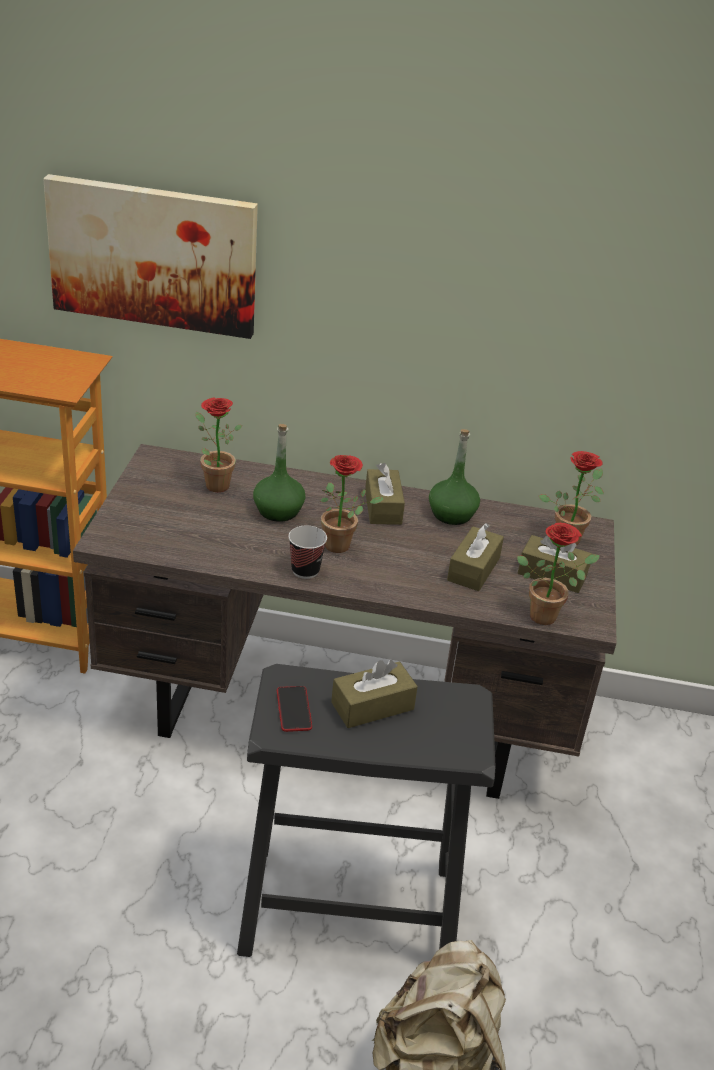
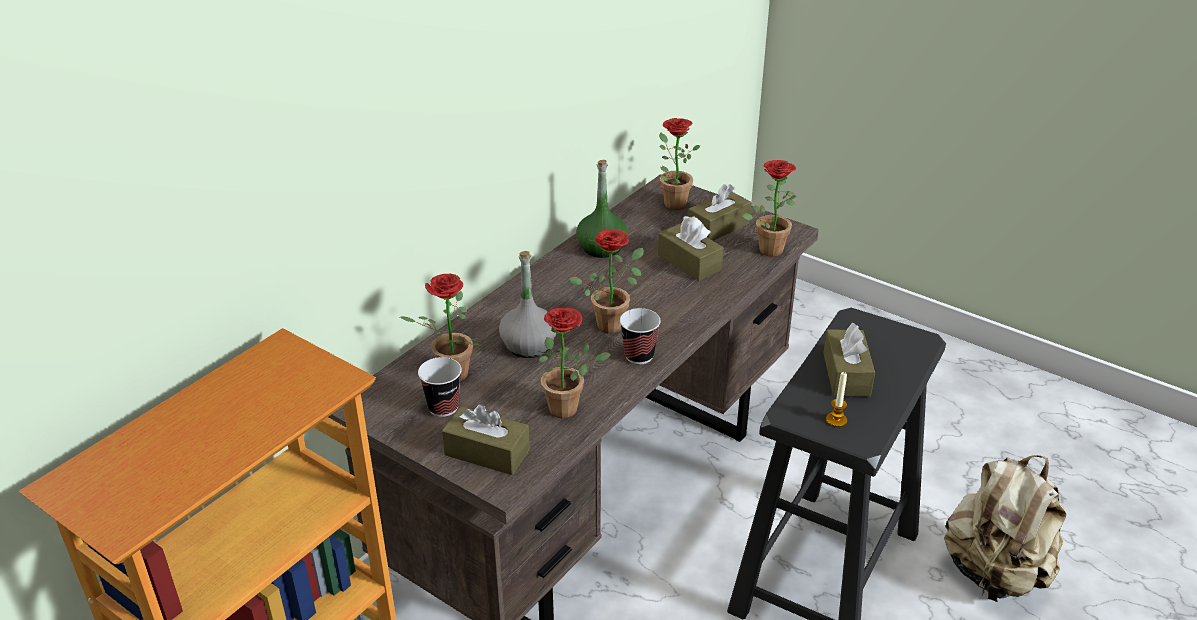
camera: 60 degrees left, 0 degrees up
picture [43,174,258,339] -> none
green bottle [253,424,305,522] -> grey bottle [499,251,556,358]
phone [277,686,312,732] -> candle [826,372,847,427]
brown tissue box [365,463,405,525] -> brown tissue box moved to [442,404,530,475]
none -> cup [418,357,462,417]
none -> potted plant [538,307,611,419]

